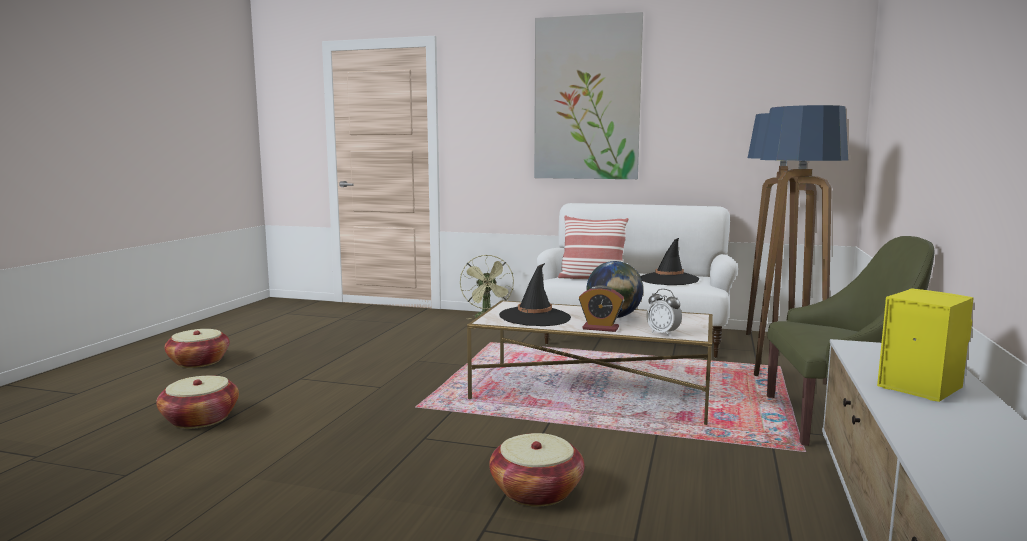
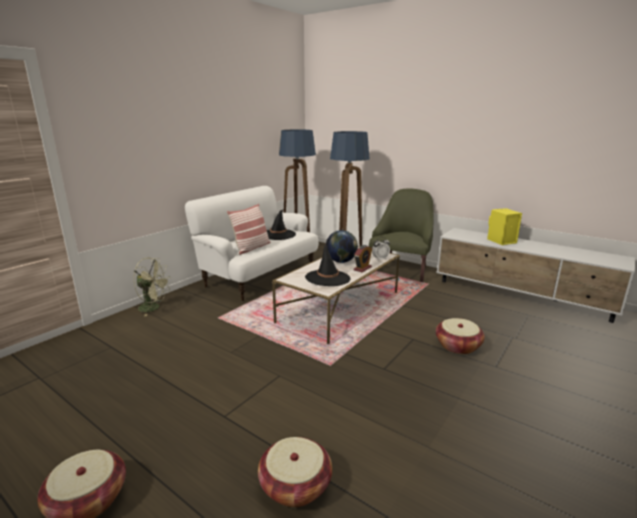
camera: 70 degrees left, 10 degrees up
picture [534,12,643,179] -> none

